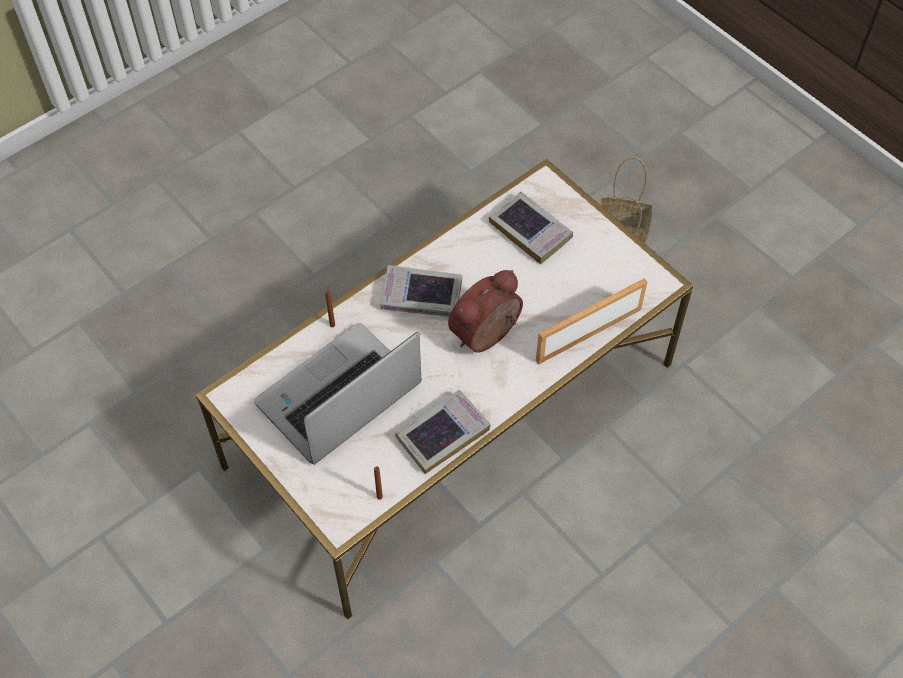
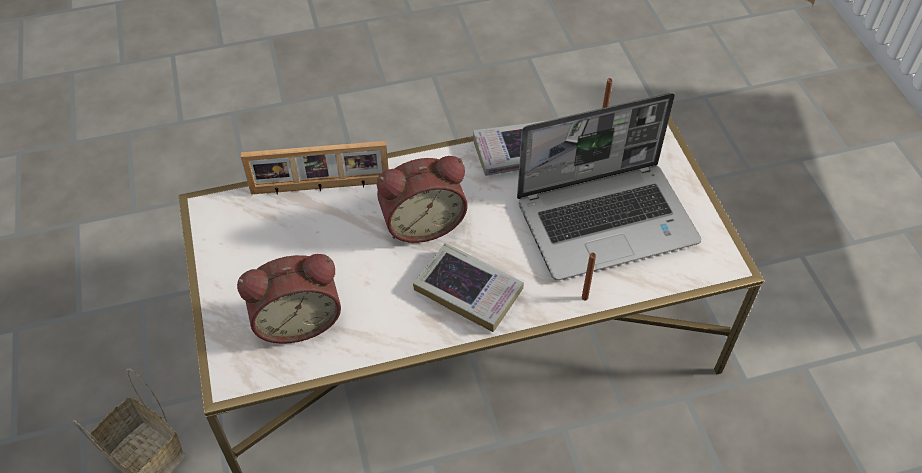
camera: 155 degrees left, 5 degrees down
book [489,192,573,264] -> alarm clock [237,254,341,344]

